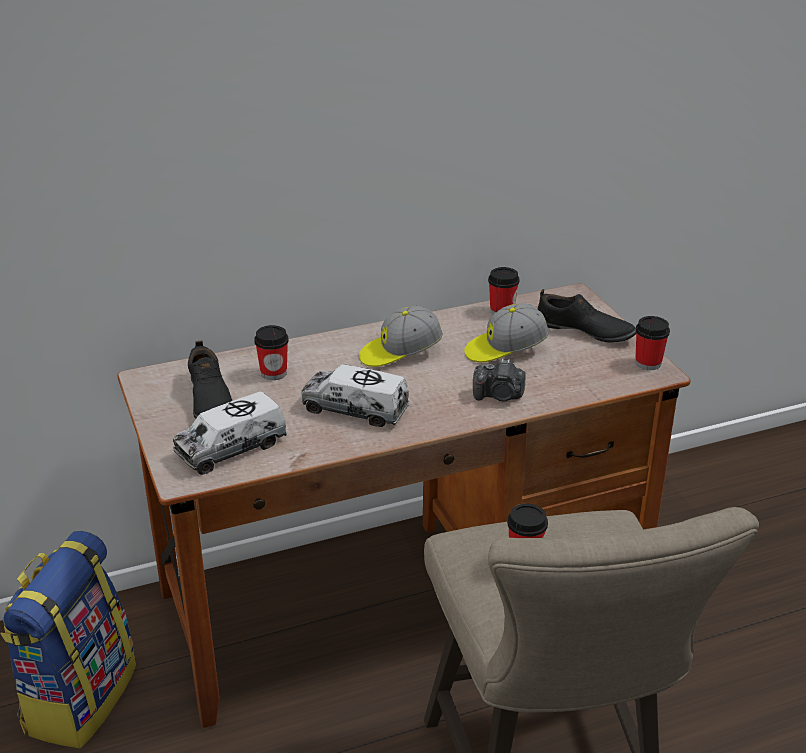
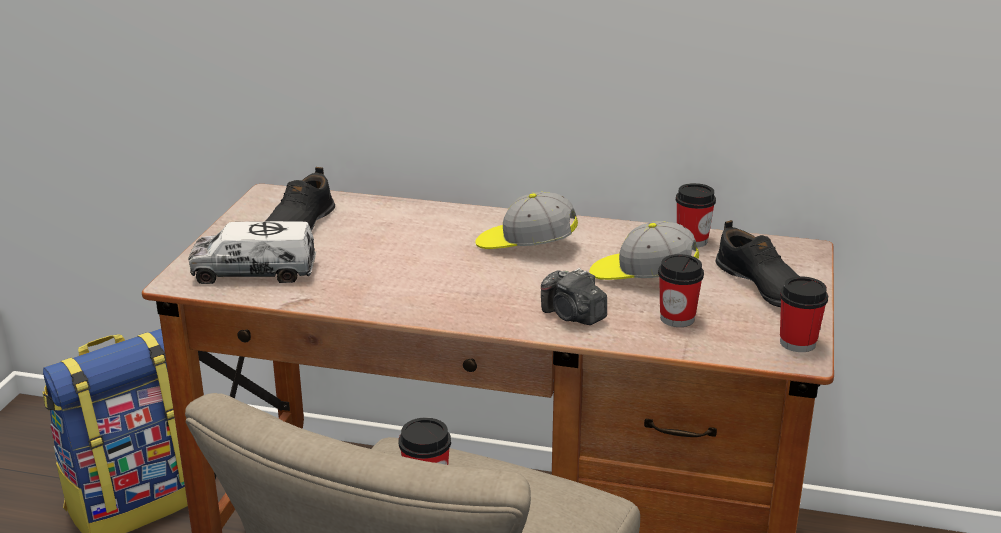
camera: 35 degrees right, 5 degrees down
cup [254,325,289,380] -> cup moved to [658,254,704,327]
toy truck [301,364,410,427] -> none

